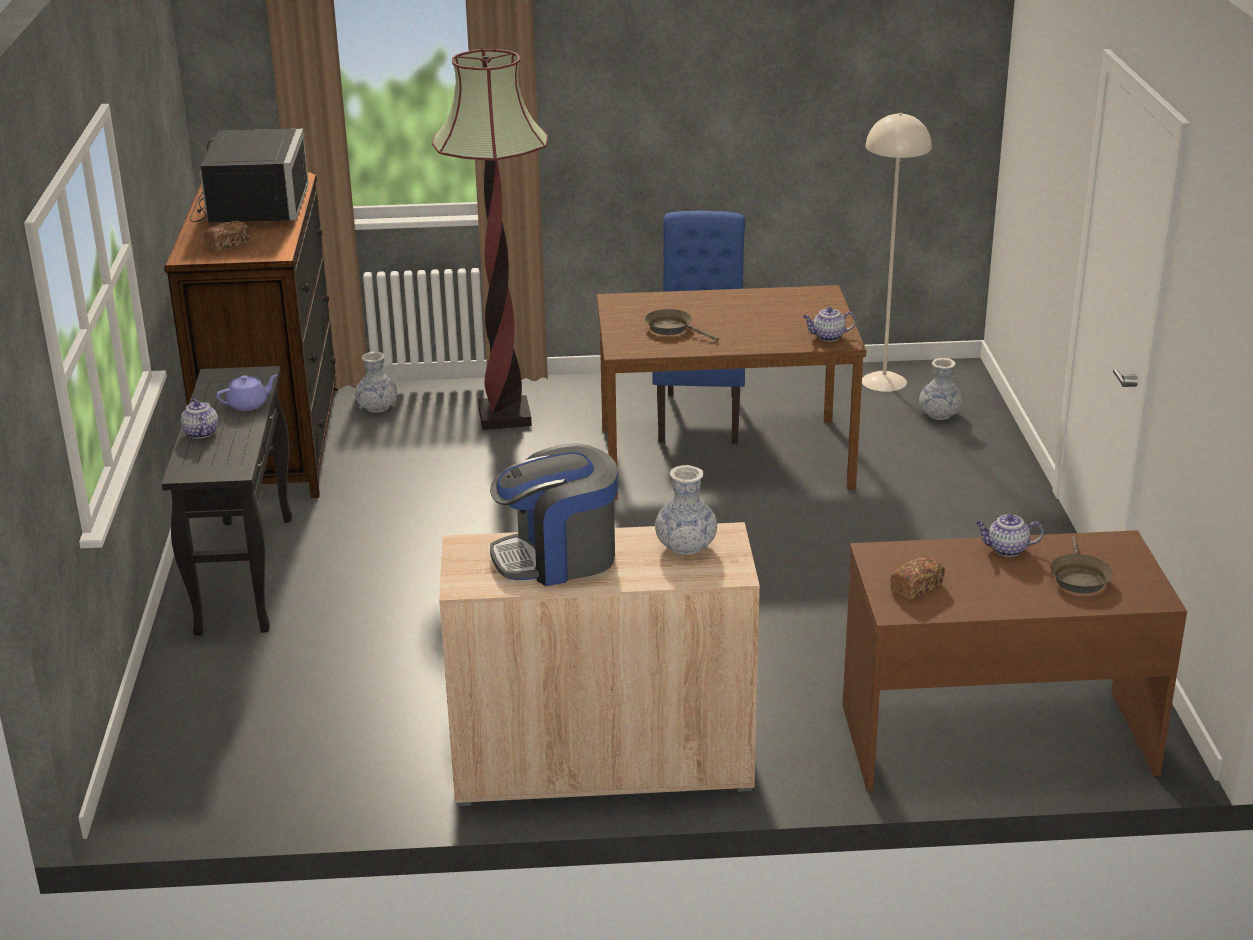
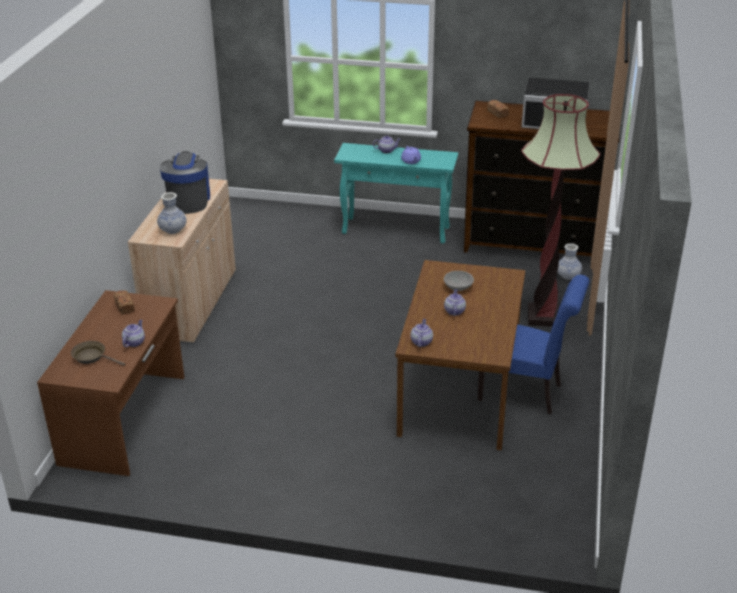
camera: 105 degrees right, 5 degrees up
black console table [162,366,292,636] -> turquoise console table [334,143,458,244]
brown frying pan [645,309,719,341] -> grey bowl [444,271,474,291]
beige floor lamp [862,113,932,392] -> none
vase [919,358,962,420] -> none
none -> teapot [444,289,466,316]

